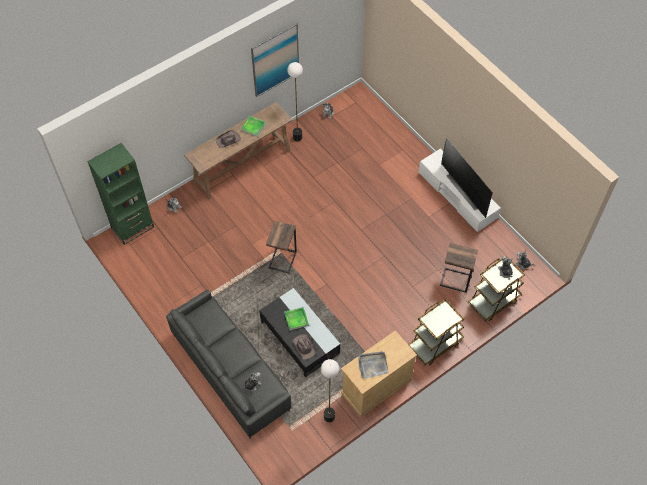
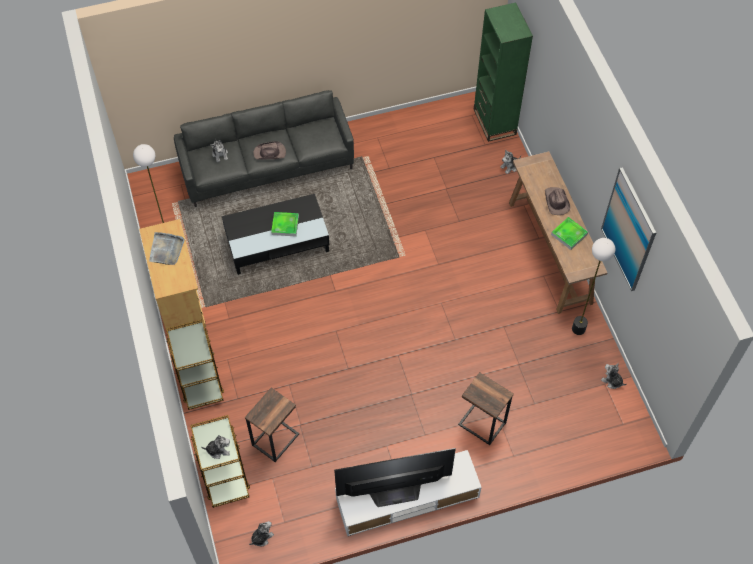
camera: 110 degrees right, 0 degrees up
side table [266,221,297,274] -> side table moved to [458,372,514,445]
brown hat [292,334,316,360] -> brown hat moved to [253,141,286,160]

